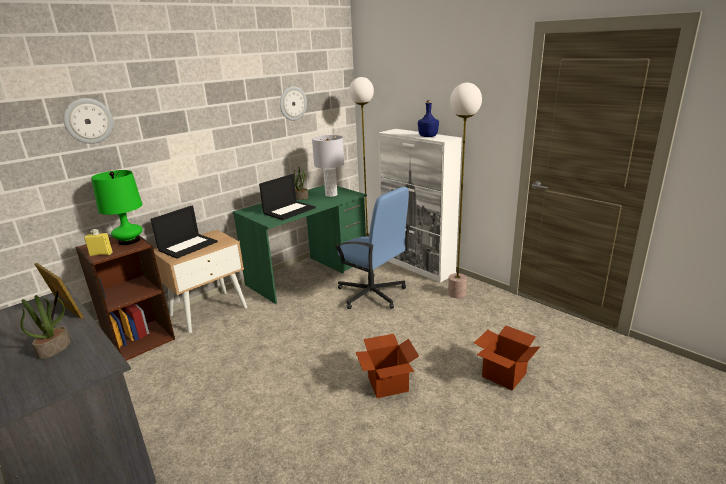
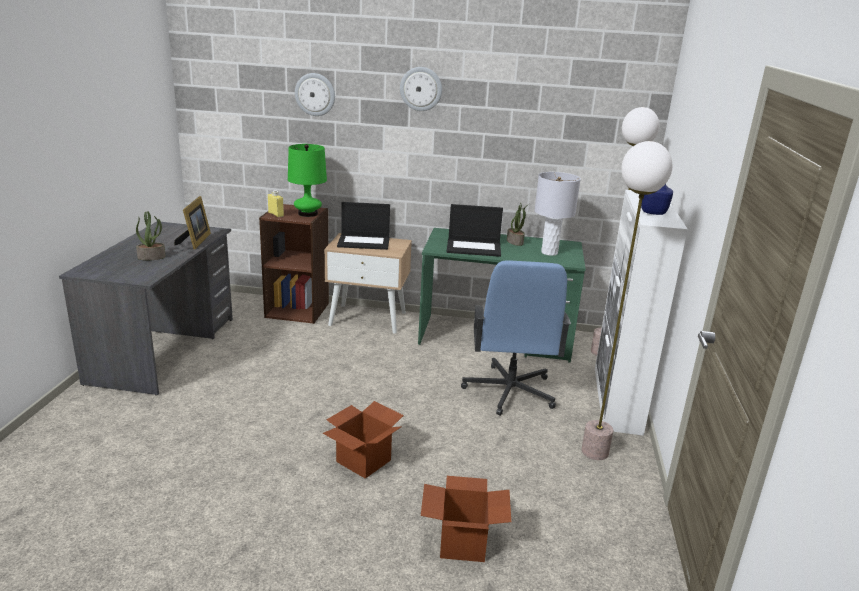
camera: 50 degrees right, 0 degrees up
wall clock [280,86,307,121] -> wall clock moved to [400,67,442,111]

